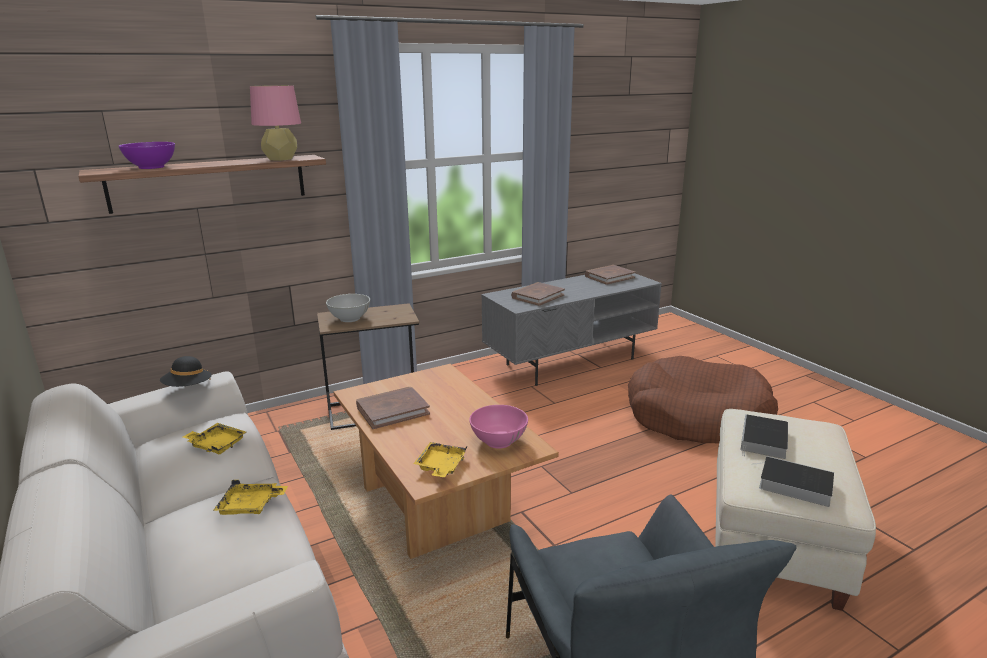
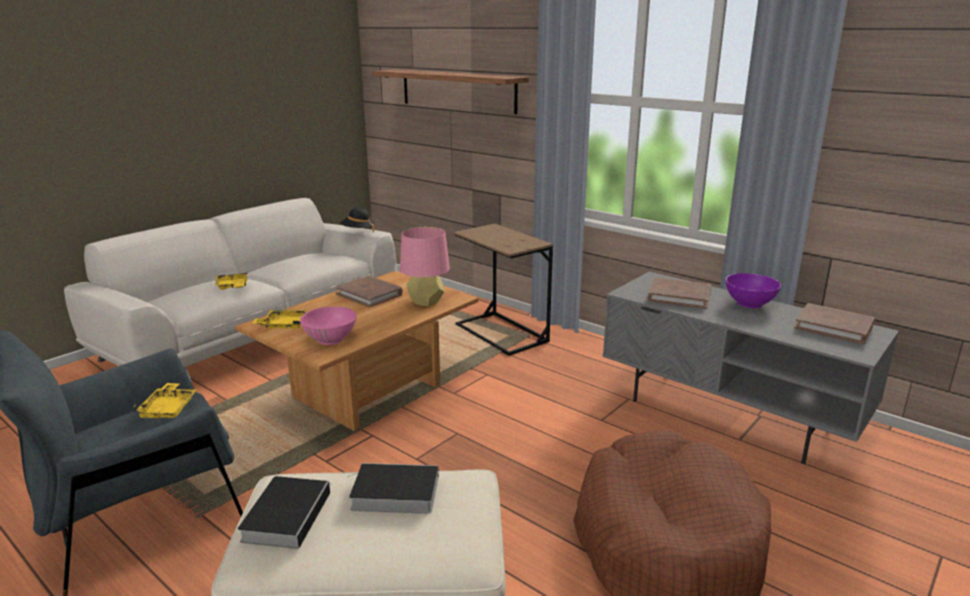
camera: 70 degrees right, 0 degrees up
purple bowl [119,142,175,169] -> purple bowl moved to [725,273,781,308]
yellow tray [183,423,246,454] -> yellow tray moved to [132,383,197,420]
pink table lamp [250,85,301,161] -> pink table lamp moved to [400,227,450,306]
white bowl [326,294,370,322] -> none

